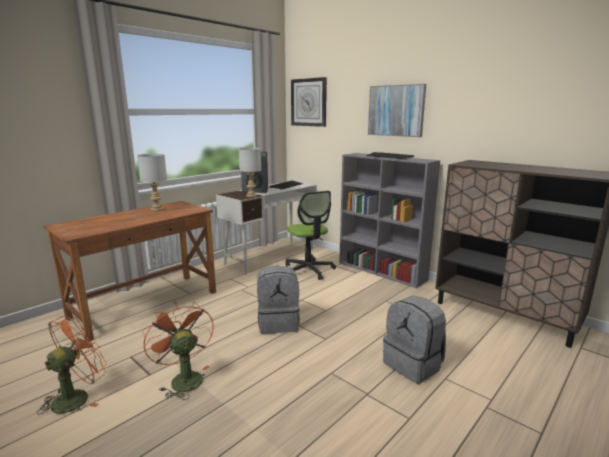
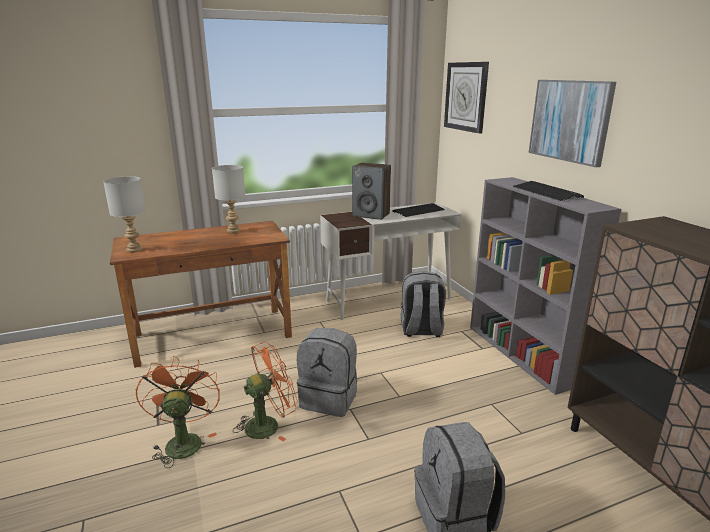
camera: 25 degrees right, 5 degrees up
orange fan [36,316,107,415] -> orange fan moved to [233,342,298,442]
grey table lamp [239,148,261,197] -> grey table lamp moved to [103,176,146,253]
office chair [285,191,336,280] -> grey backpack [401,271,446,337]

